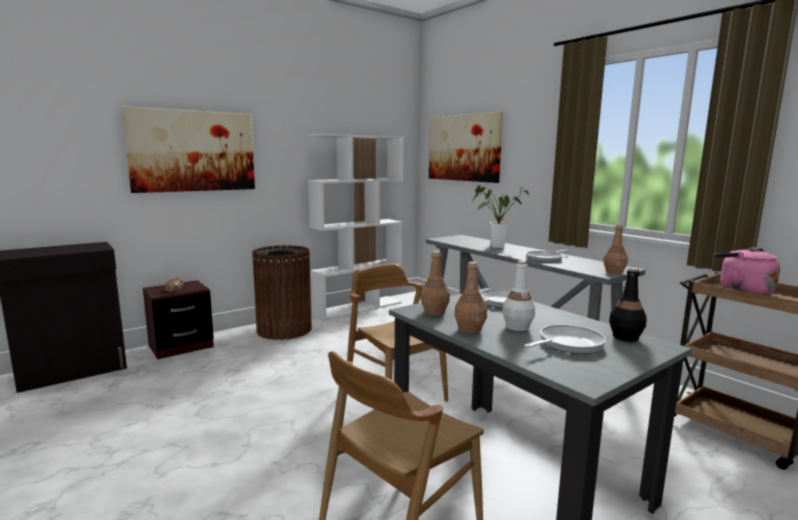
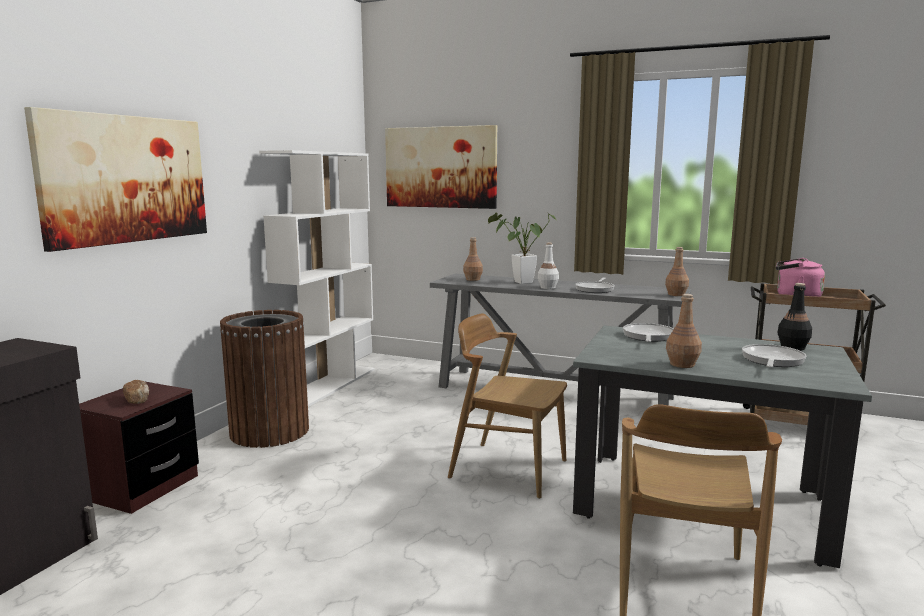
camera: 30 degrees left, 0 degrees up
brown bottle [420,251,450,316] -> brown bottle moved to [463,237,483,281]
white bottle [502,260,535,331] -> white bottle moved to [538,243,559,289]

